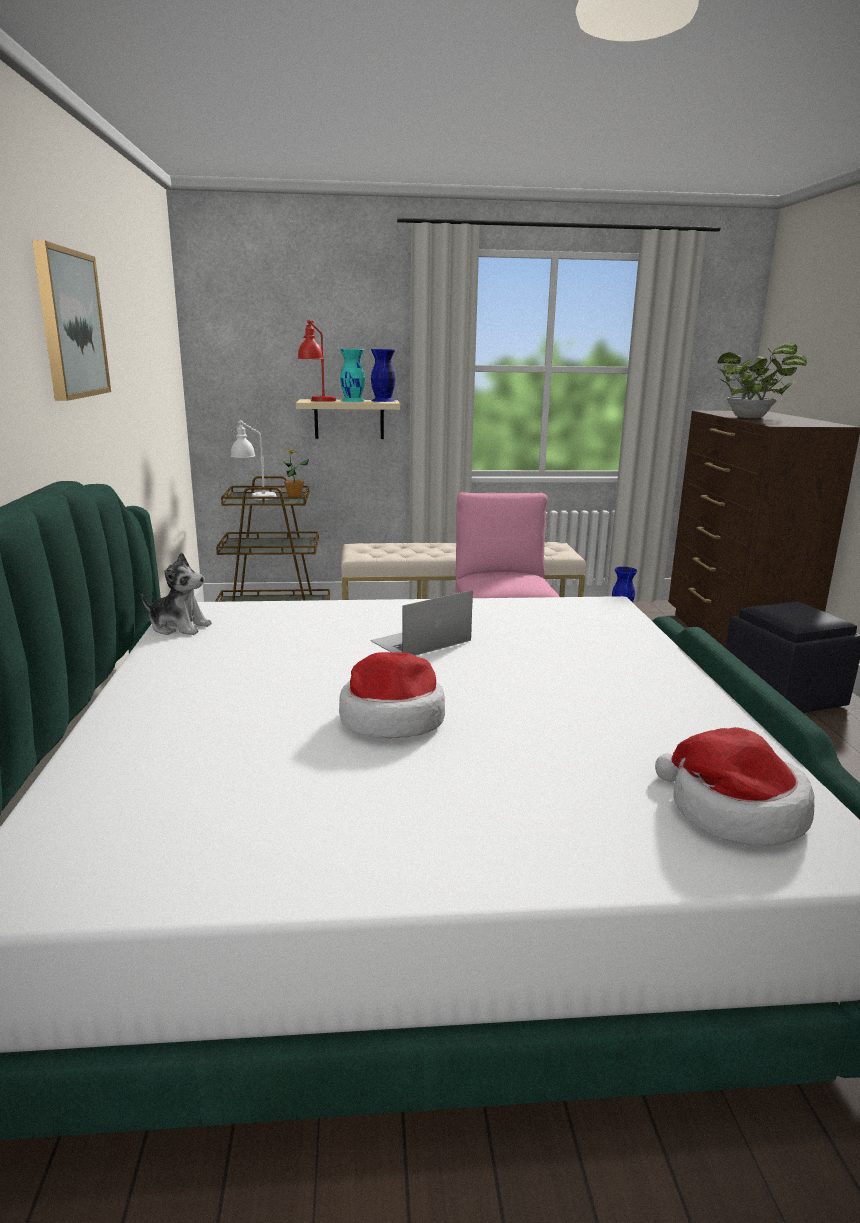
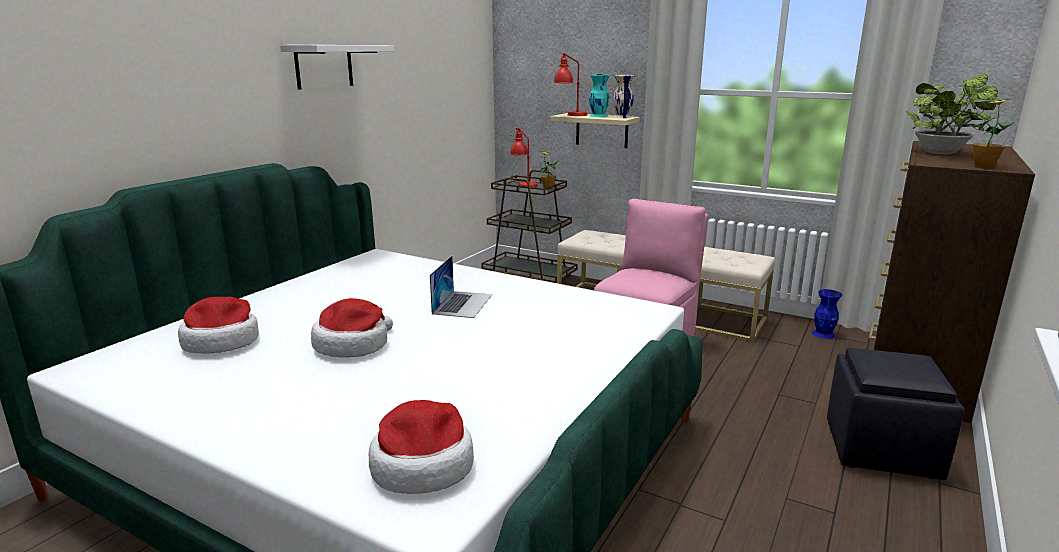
camera: 35 degrees right, 0 degrees up
picture [32,240,111,401] -> white shelf [280,45,394,90]
plush toy [142,552,212,635] -> none
white table lamp [230,420,277,500] -> red table lamp [510,127,538,188]
laptop [370,590,473,656] -> laptop turned 105 degrees clockwise [430,256,492,318]
blue vase [371,349,396,402] -> beige vase [613,75,634,118]
none -> hat [178,297,259,354]
none -> potted plant [971,99,1014,169]

